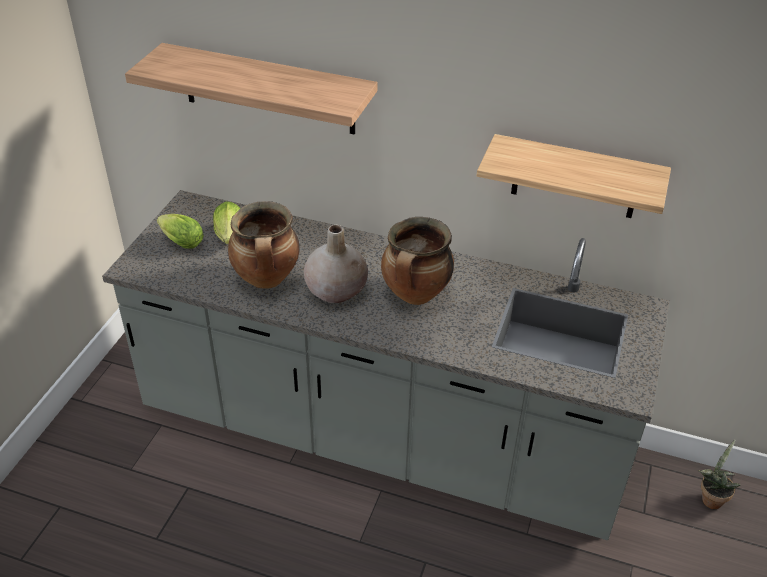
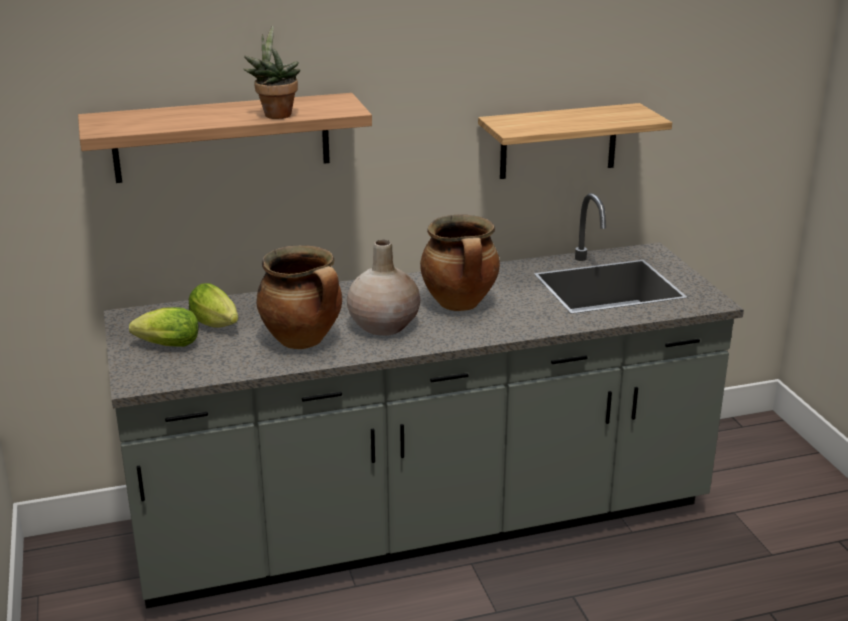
camera: 35 degrees left, 15 degrees down
potted plant [698,439,741,509] -> potted plant moved to [244,26,300,119]

